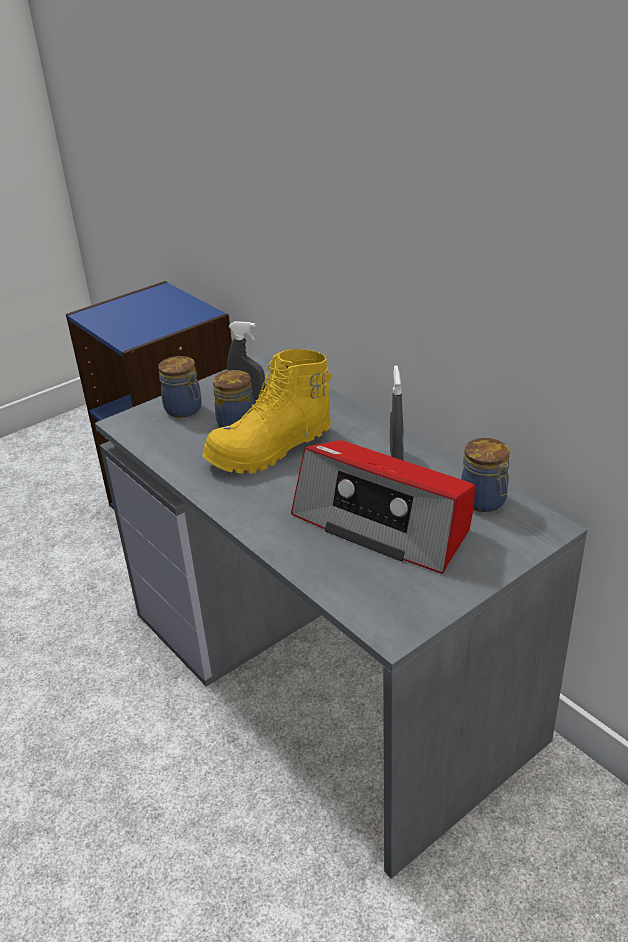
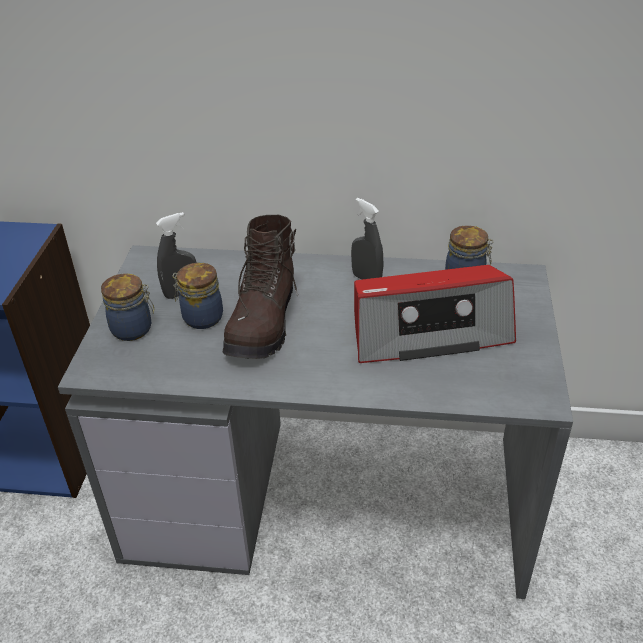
camera: 45 degrees left, 5 degrees up
yellow boot [202,349,332,474] -> brown boot [223,215,299,359]

